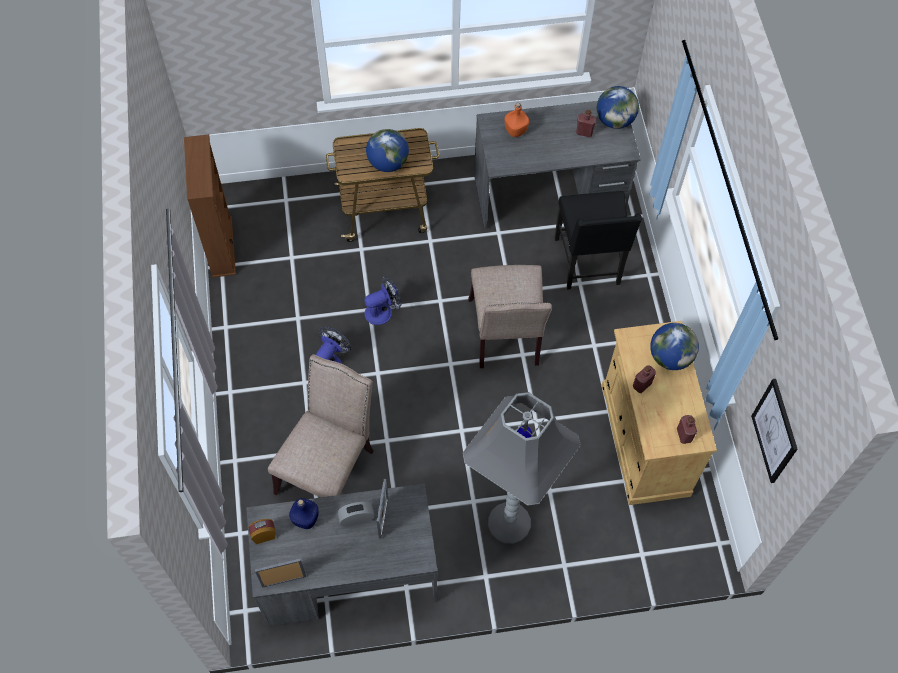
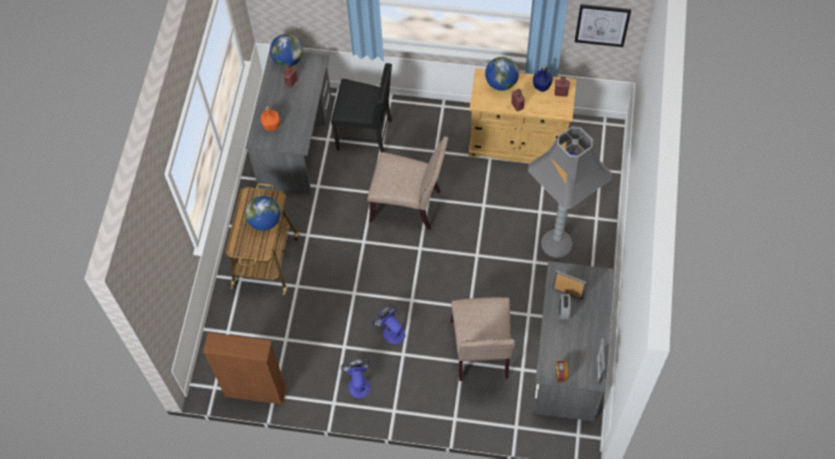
camera: 70 degrees left, 0 degrees up
beige chair [268,354,374,497] -> beige chair turned 135 degrees counterclockwise [450,297,515,381]
blue bottle [289,498,319,529] -> blue bottle moved to [533,66,553,92]
fan [364,276,401,325] -> fan moved to [340,358,371,398]

